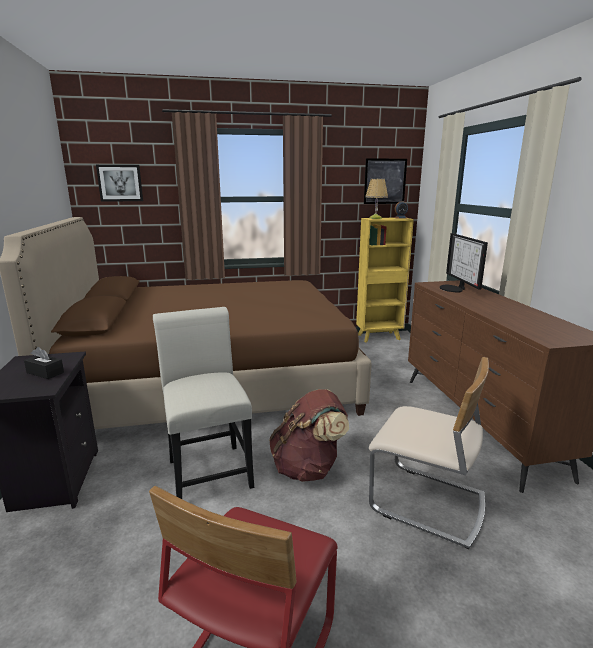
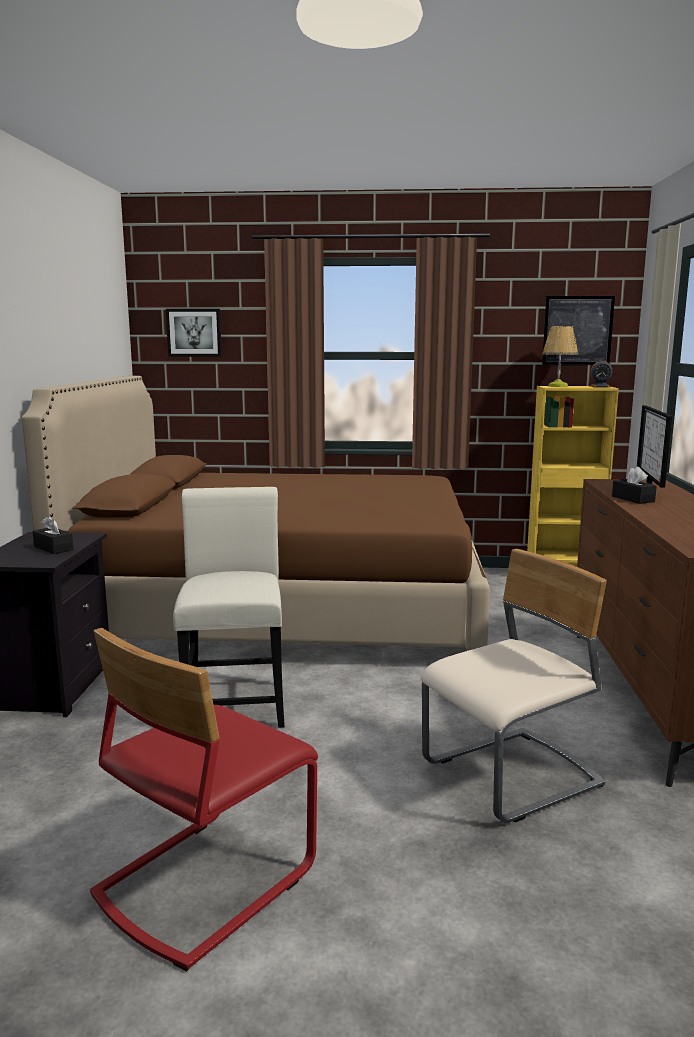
camera: 15 degrees right, 5 degrees down
brown backpack [269,389,349,482] -> none
beige chair [369,357,489,550] -> beige chair turned 75 degrees counterclockwise [421,549,607,823]
none -> black tissue box [612,467,657,504]

